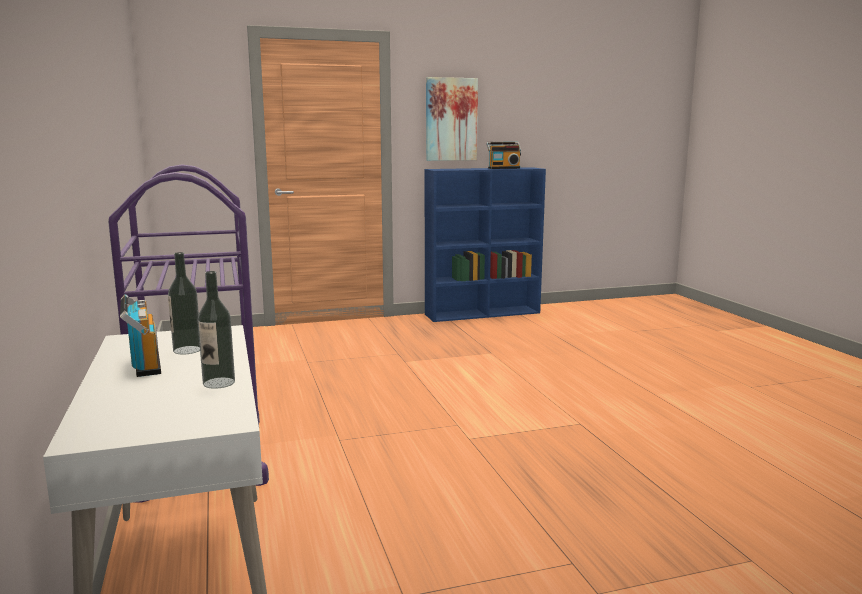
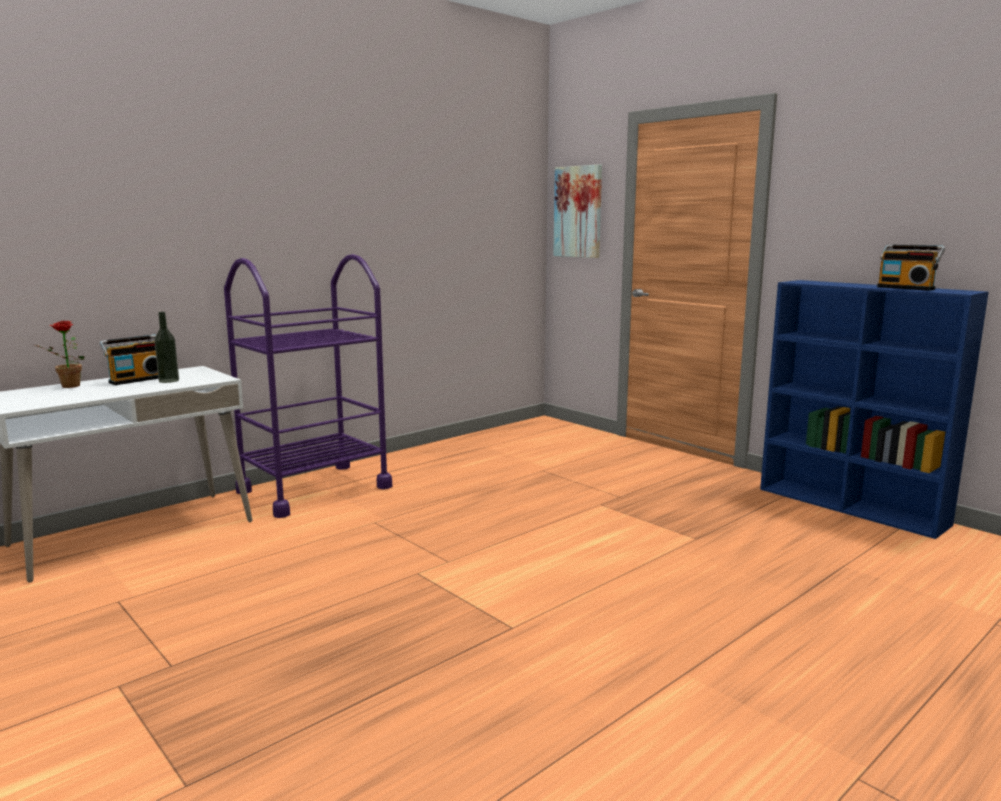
camera: 65 degrees right, 0 degrees up
bottle [198,271,235,389] -> none
picture [426,77,478,161] -> picture moved to [553,164,602,258]
none -> potted plant [35,321,85,388]

